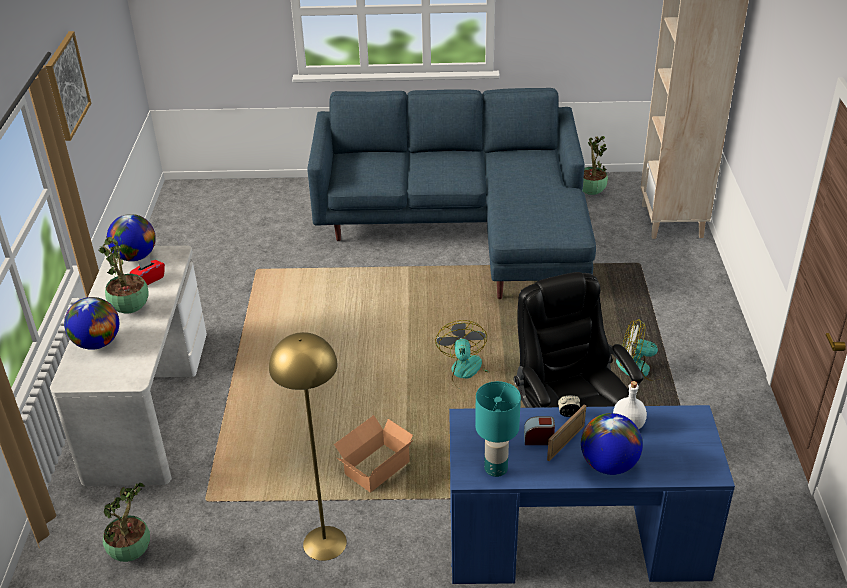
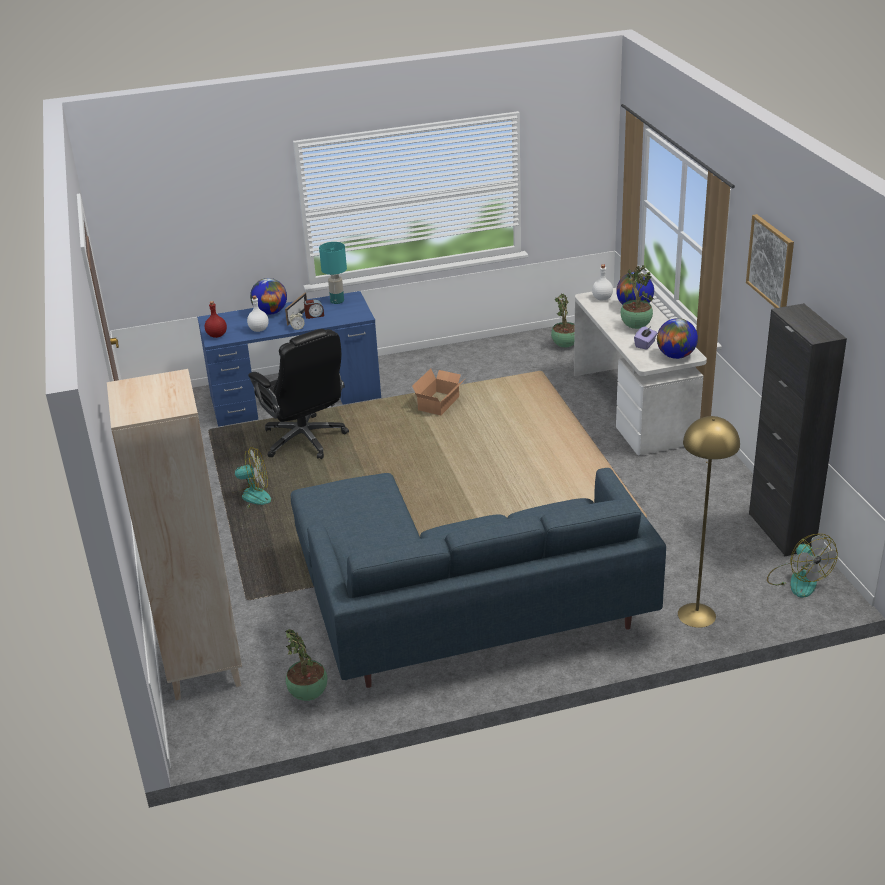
camera: 165 degrees right, 5 degrees down
red tissue box [130,256,165,285] -> purple tissue box [634,326,657,350]
yellow floor lamp [269,332,347,561] -> yellow floor lamp moved to [678,416,740,628]
fan [435,320,489,388] -> fan moved to [767,534,838,598]
none -> red bottle [205,301,227,338]
none -> white bottle [592,265,613,300]
none -> black cabinet [749,303,847,556]

